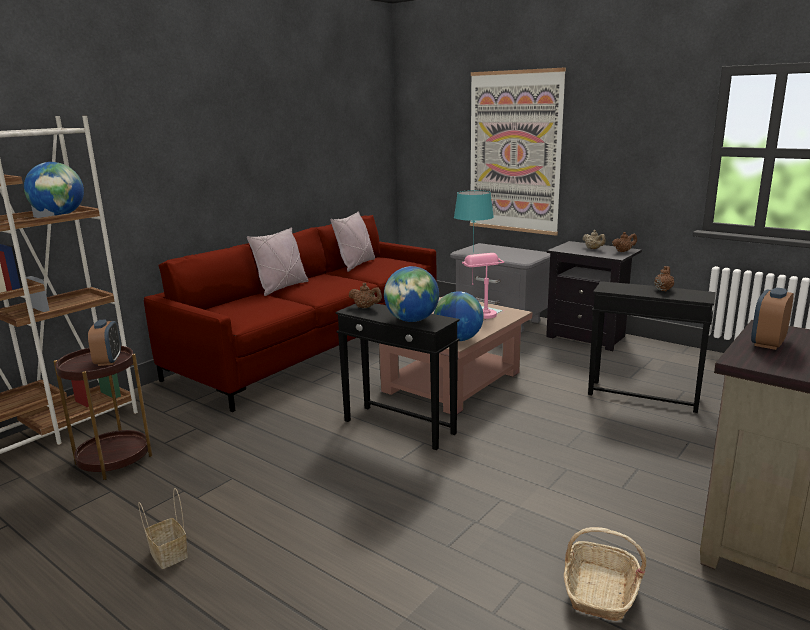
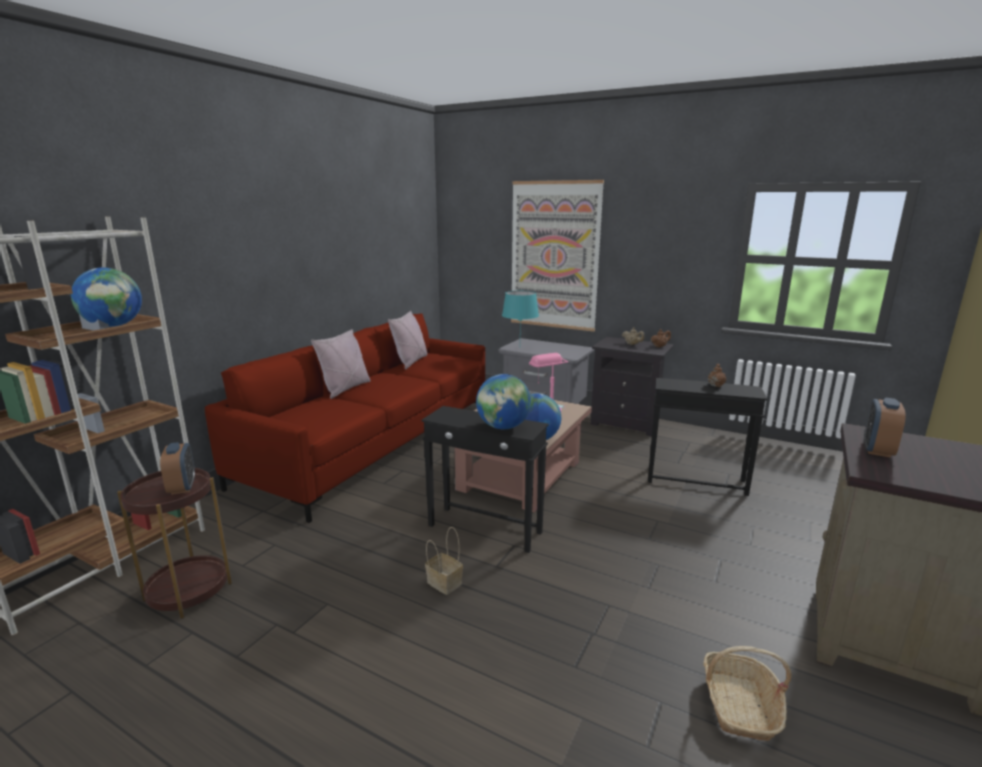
camera: 10 degrees left, 0 degrees up
basket [138,488,188,569] -> basket moved to [425,527,463,595]
brown teapot [348,283,382,308] -> none

